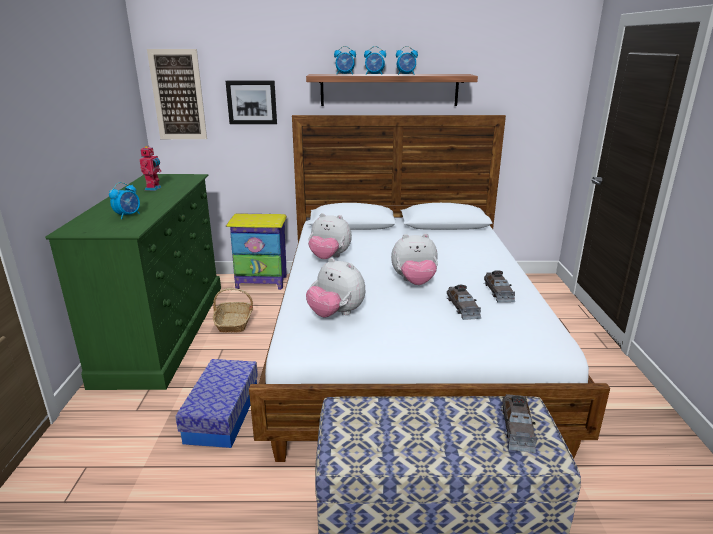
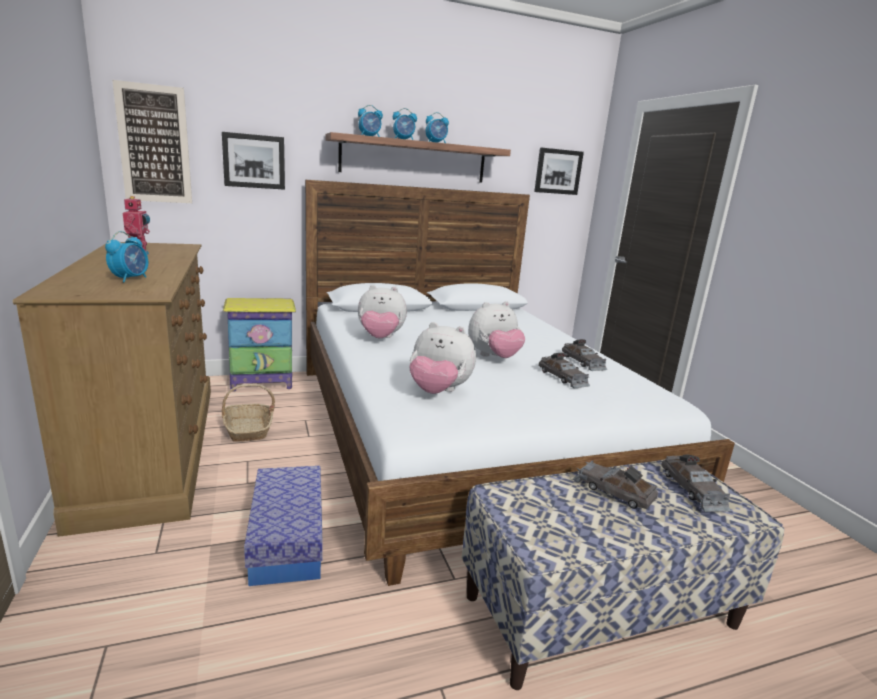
camera: 20 degrees left, 5 degrees down
green dresser [45,174,221,390] -> brown dresser [13,242,211,537]
none -> picture [534,148,584,195]
none -> grey toy car [572,460,658,509]

